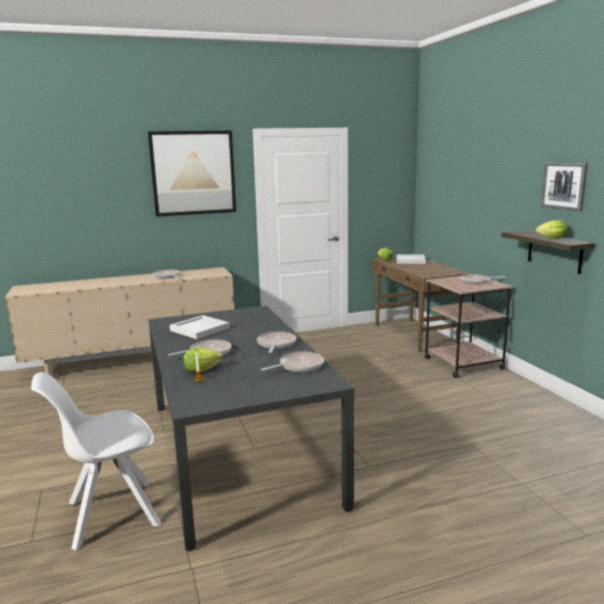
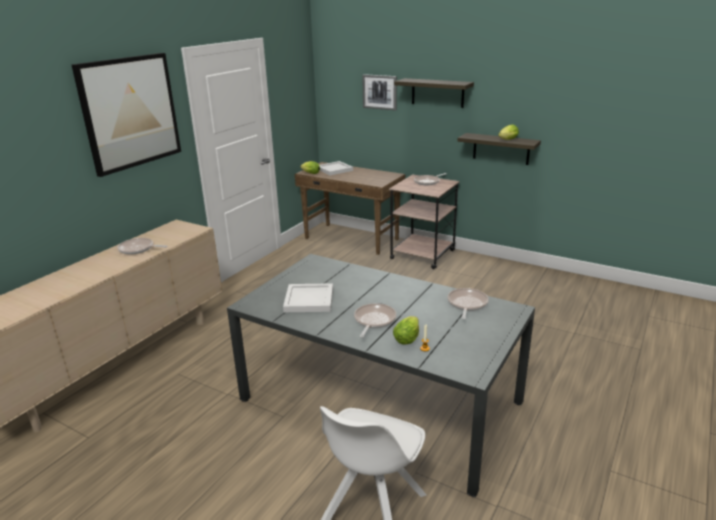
camera: 40 degrees left, 10 degrees up
frying pan [257,332,296,353] -> none
picture [541,163,588,211] -> picture moved to [362,74,397,111]
none -> shelf [394,78,474,108]

